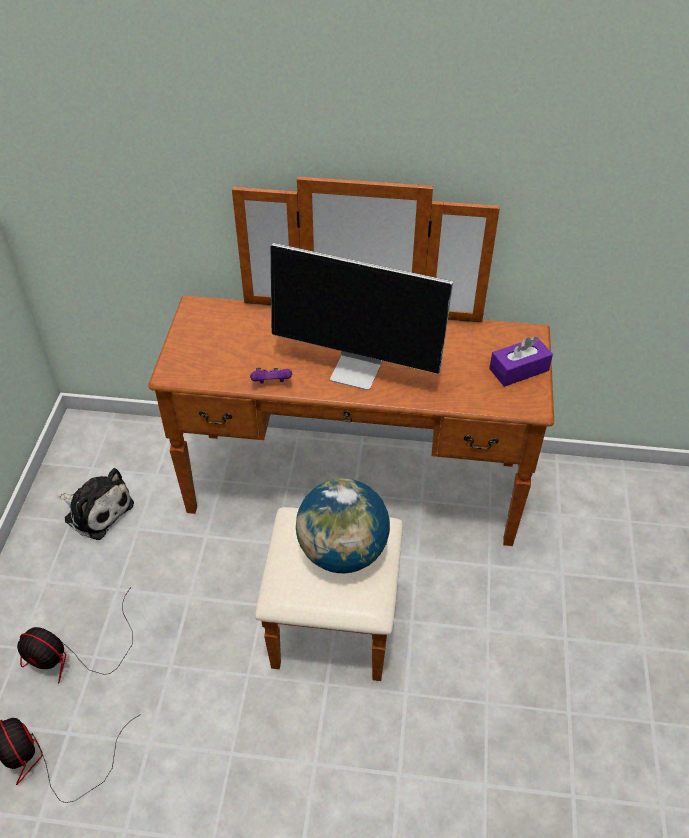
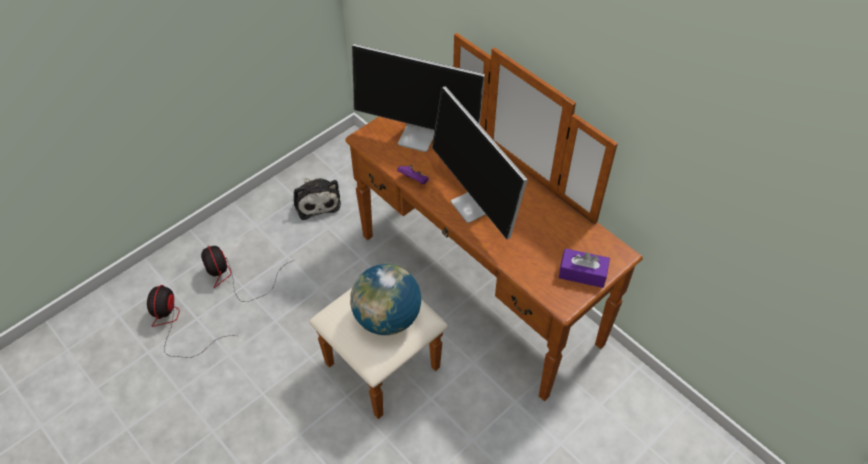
camera: 40 degrees right, 5 degrees up
none -> monitor [352,44,485,152]

